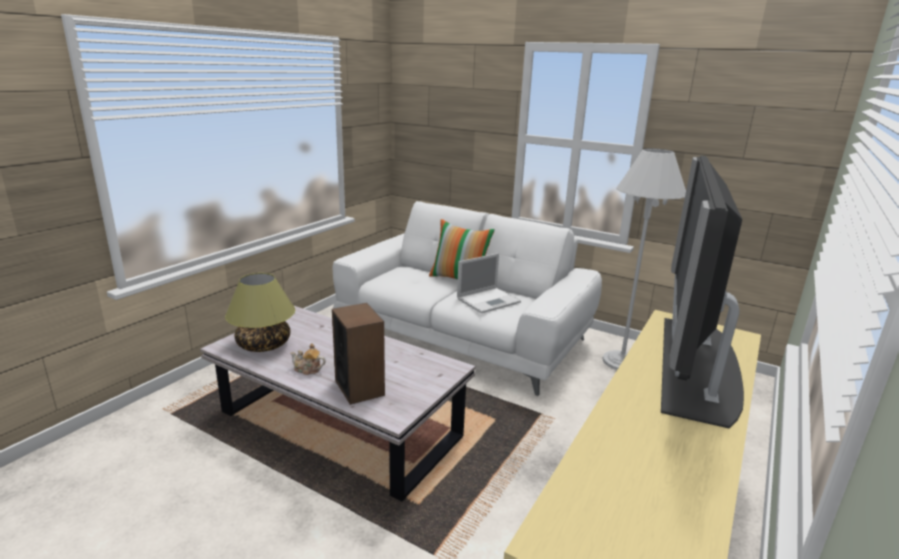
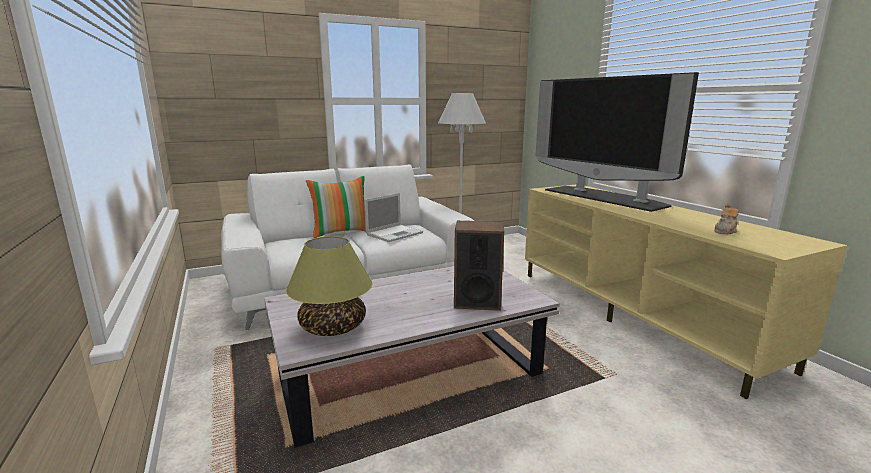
camera: 55 degrees left, 5 degrees down
teapot [290,343,326,375] -> teapot moved to [714,203,739,234]
laptop [457,253,521,313] -> laptop turned 45 degrees clockwise [364,193,423,242]

